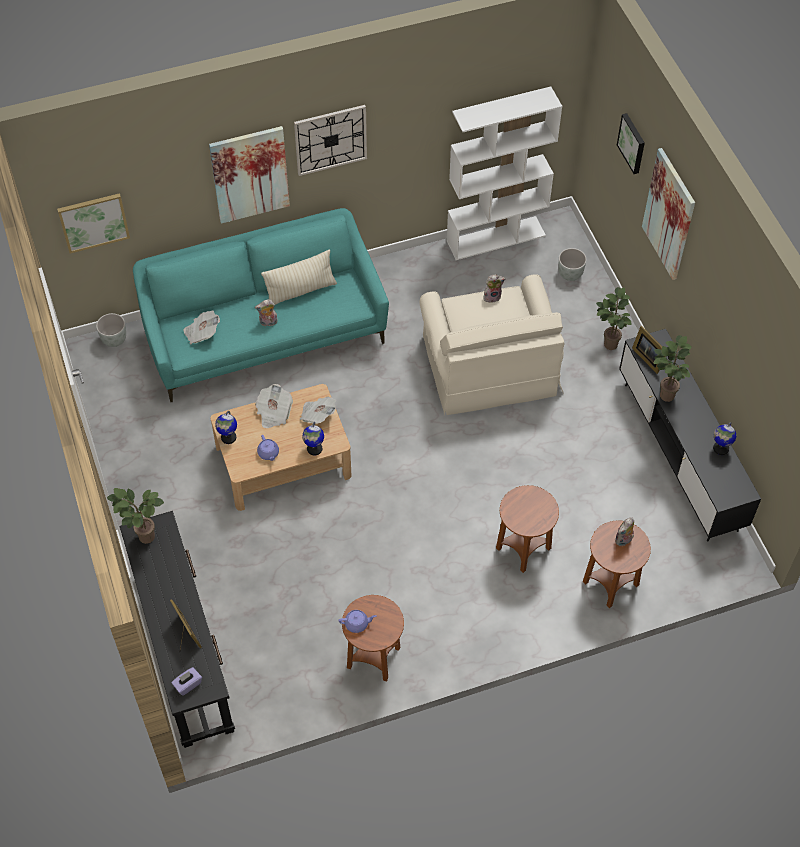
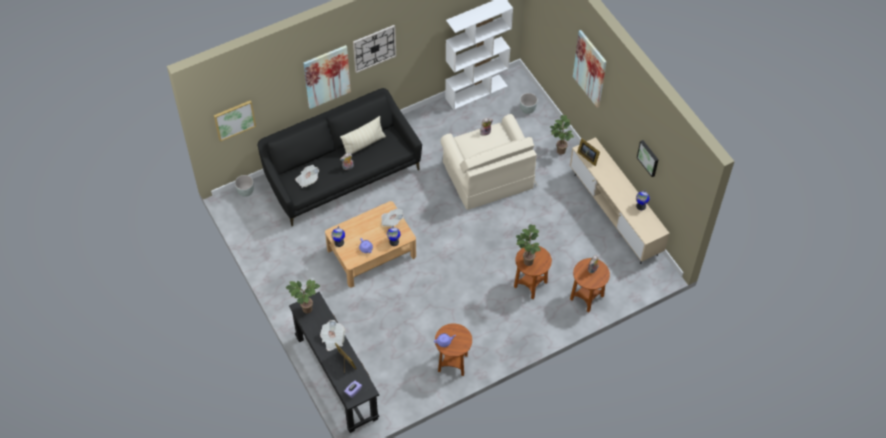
camera: 10 degrees left, 0 degrees up
turquoise sofa [133,208,389,403] -> black sofa [258,88,422,226]
newspaper [255,384,293,428] -> newspaper moved to [320,320,345,351]
picture [617,113,645,174] -> picture moved to [637,140,658,177]
black tv stand [619,329,761,541] -> beige tv stand [570,137,670,264]
potted plant [653,335,692,402] -> potted plant moved to [516,224,540,266]

